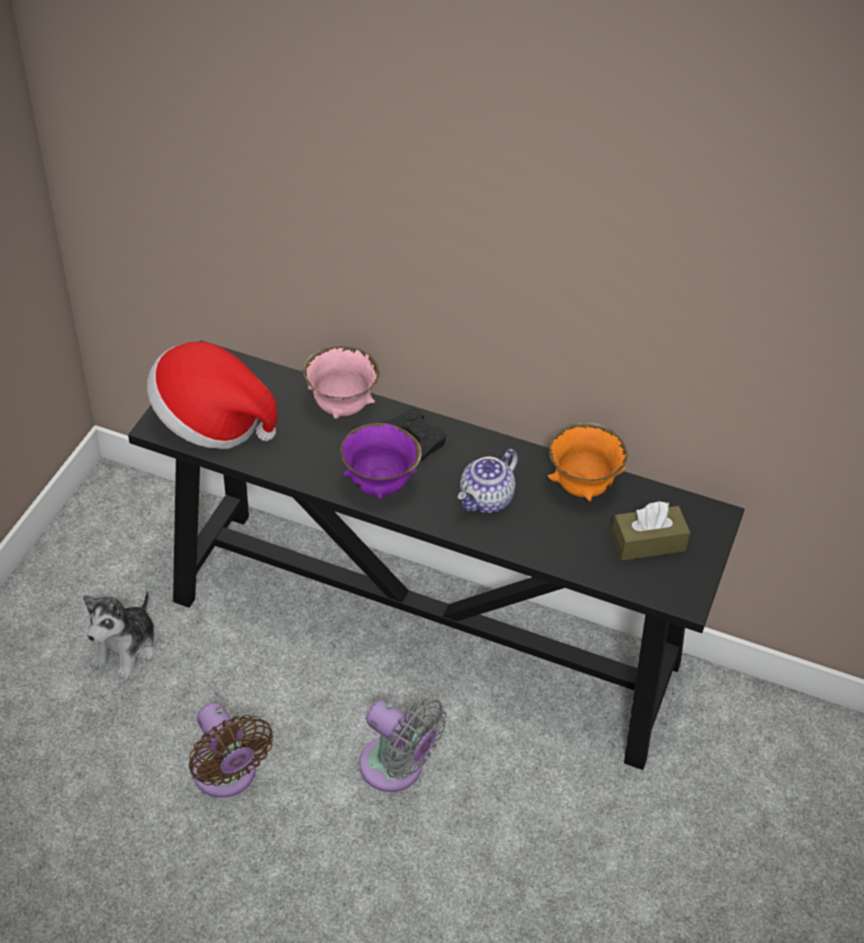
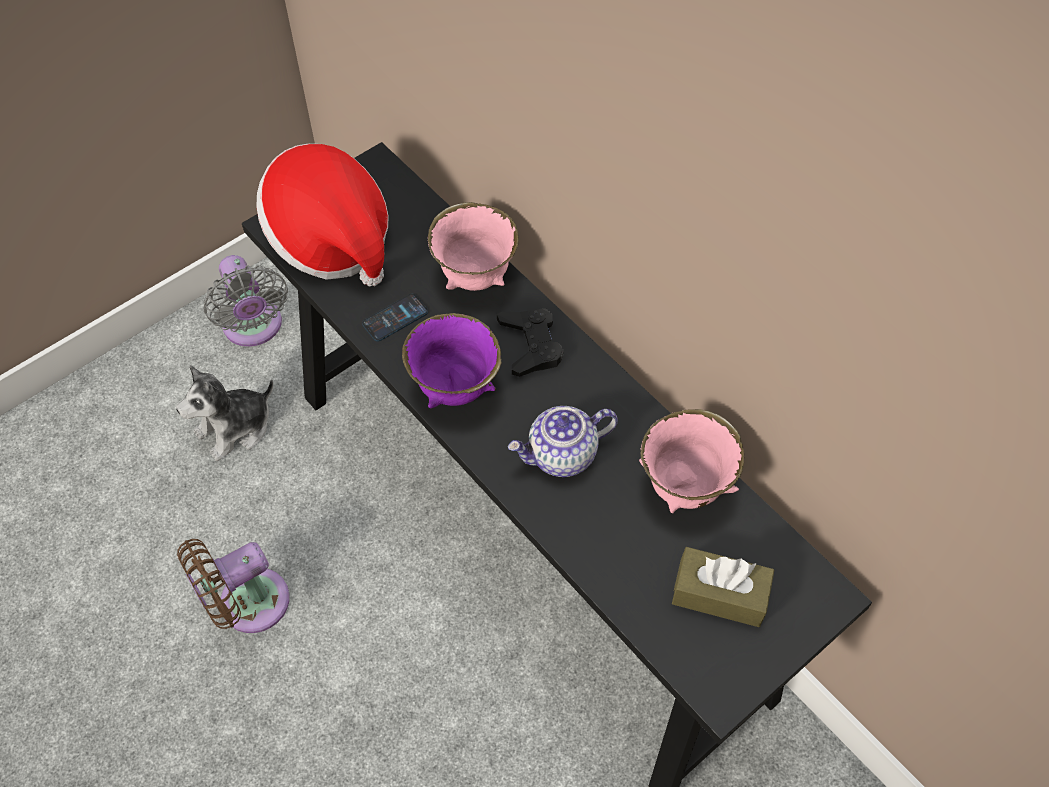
camera: 30 degrees right, 10 degrees up
brown fan [189,702,273,798] -> brown fan turned 60 degrees clockwise [177,539,290,633]
grey fan [359,698,447,792] -> grey fan moved to [203,255,288,347]
orange bowl [548,423,628,501] -> pink bowl [639,409,744,513]
none -> phone [362,294,428,342]

